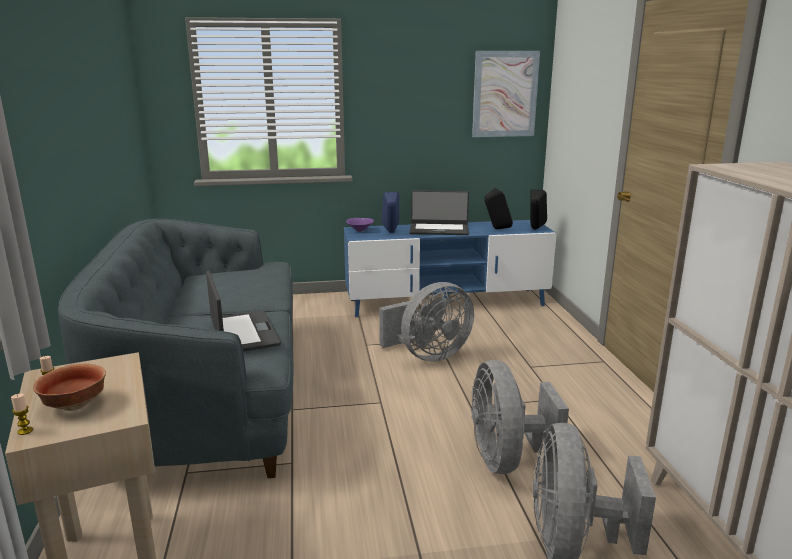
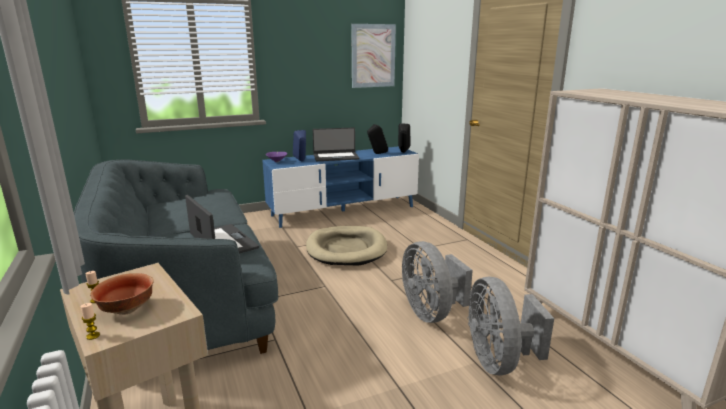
camera: 15 degrees left, 0 degrees up
grey fan [379,282,474,362] -> beige dog bed [306,226,387,265]

